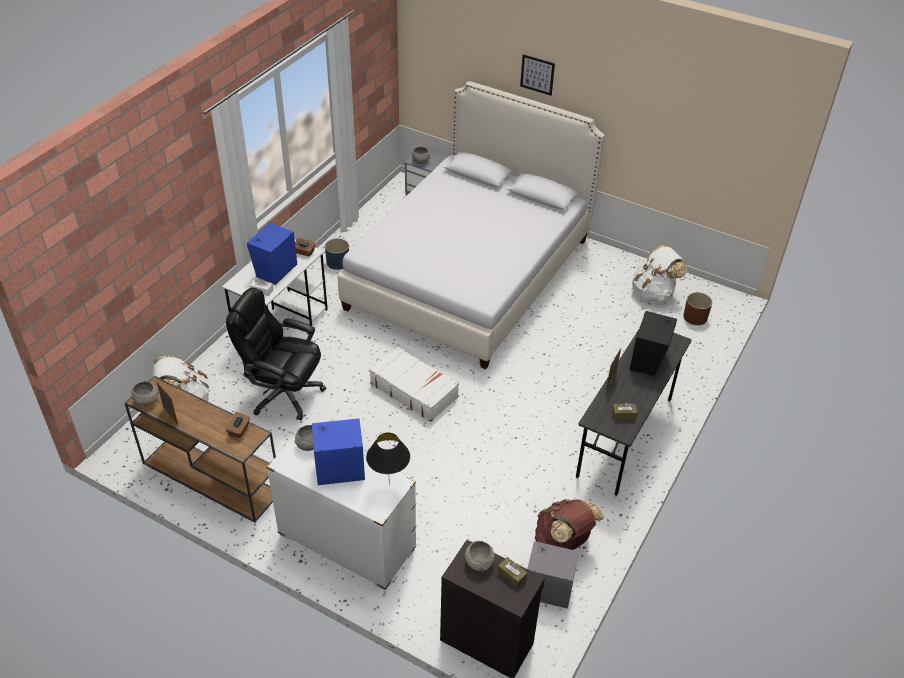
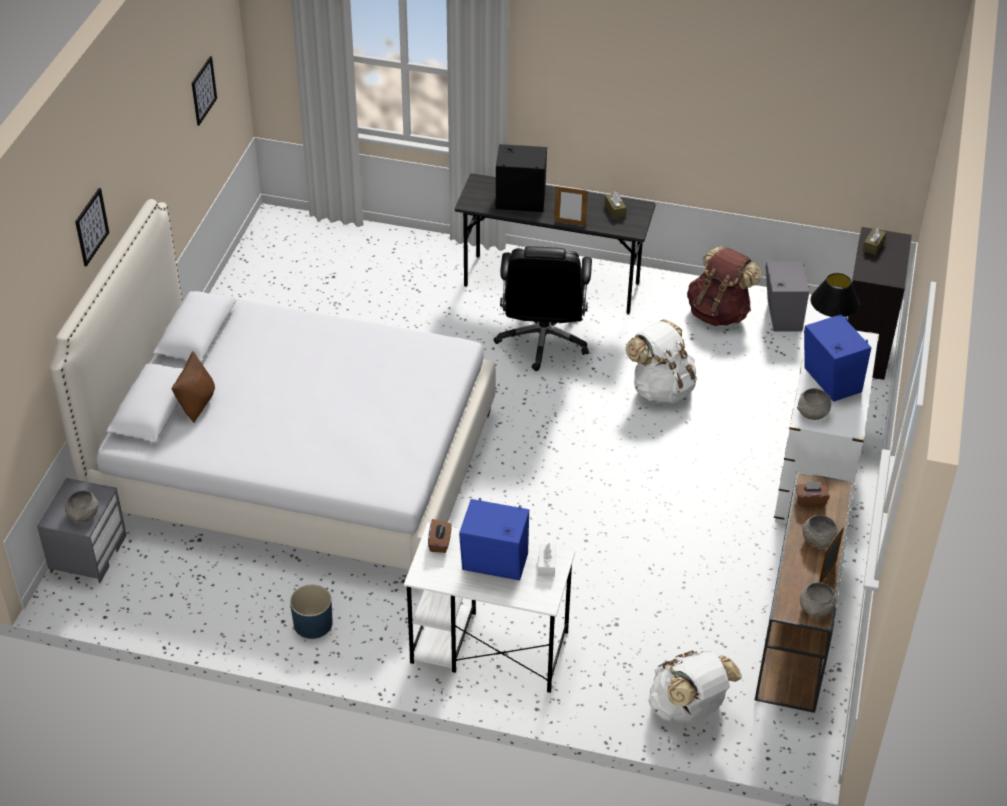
camera: 105 degrees left, 0 degrees up
black office chair [226,288,326,420] -> black office chair moved to [493,246,592,371]
white suitcase [370,347,459,422] -> none
grey bowl [465,541,495,571] -> grey bowl moved to [802,515,838,548]
white backpack [632,245,687,302] -> white backpack moved to [625,319,697,403]
brown planter [683,292,712,325] -> none
none -> brown pillow [172,351,215,423]
none -> picture [192,56,217,126]

